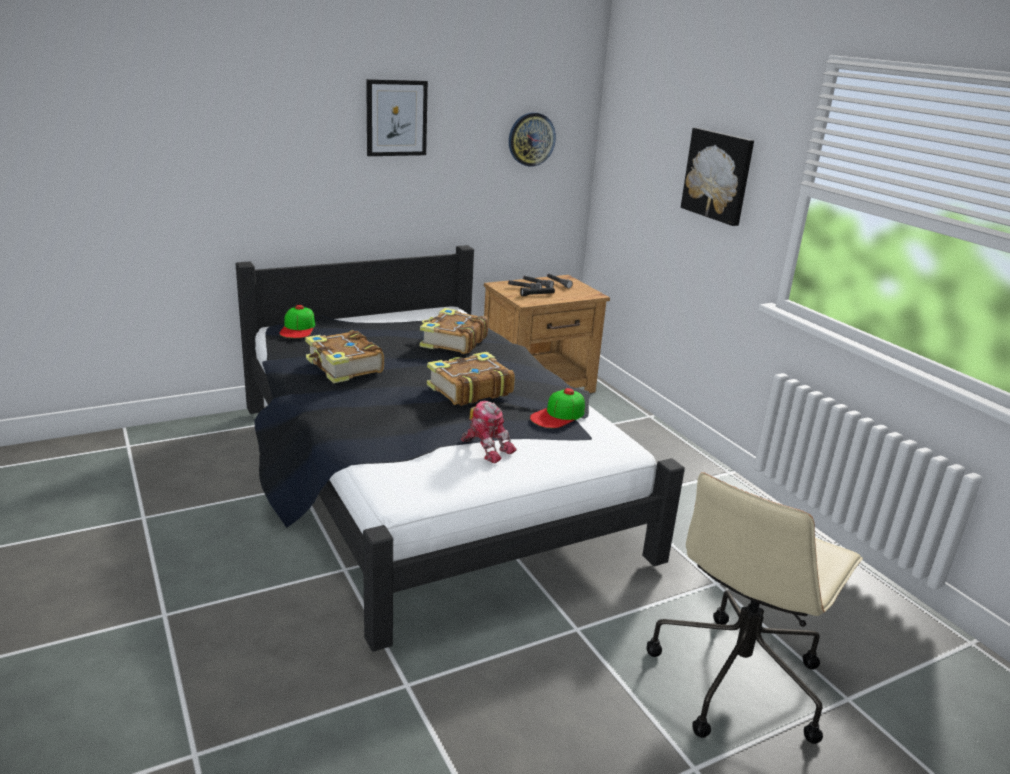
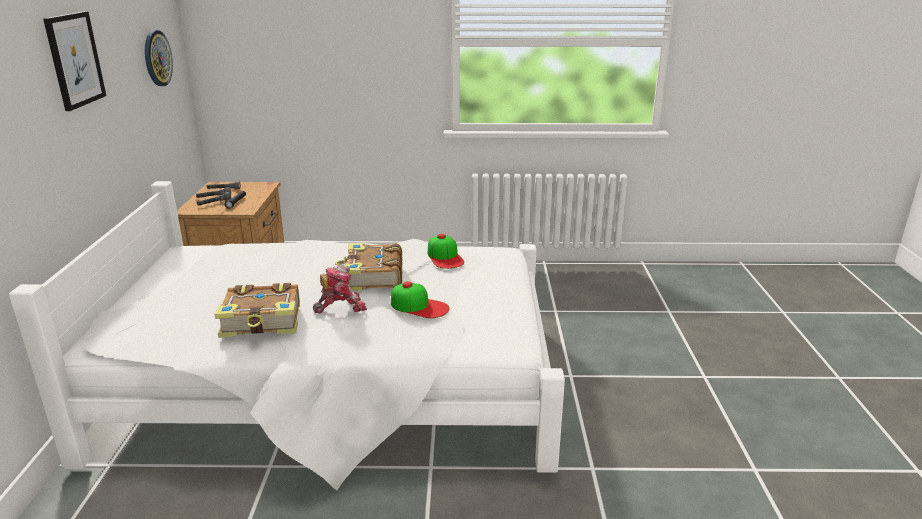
camera: 60 degrees left, 0 degrees up
black bed [236,245,685,652] -> white bed [9,181,565,490]
cap [280,305,315,338] -> cap moved to [391,282,450,318]
book [420,308,489,354] -> none
toy robot [461,401,517,463] -> toy robot moved to [313,265,367,314]
beige office chair [647,472,863,744] -> none
picture [681,128,754,226] -> none

